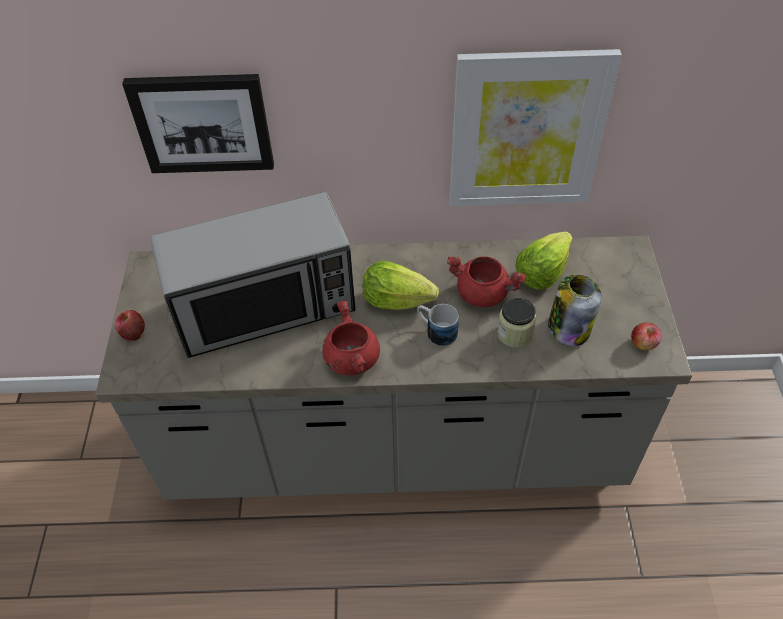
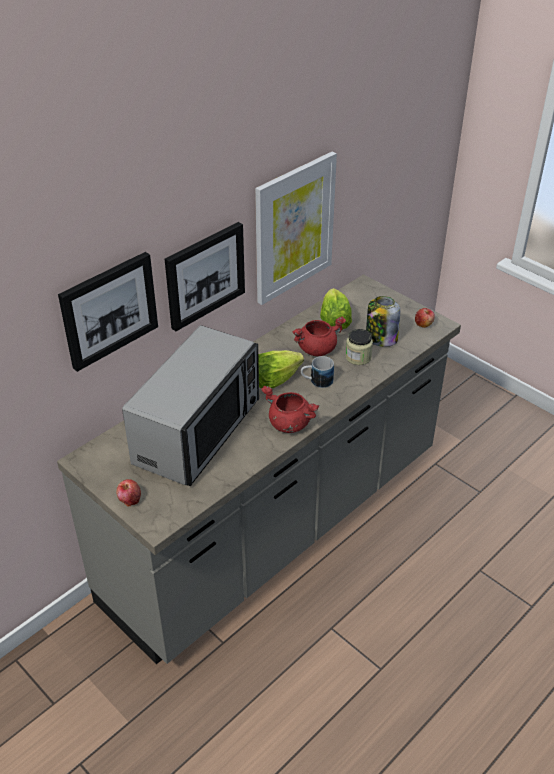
camera: 45 degrees left, 10 degrees down
none -> picture [165,222,245,331]

